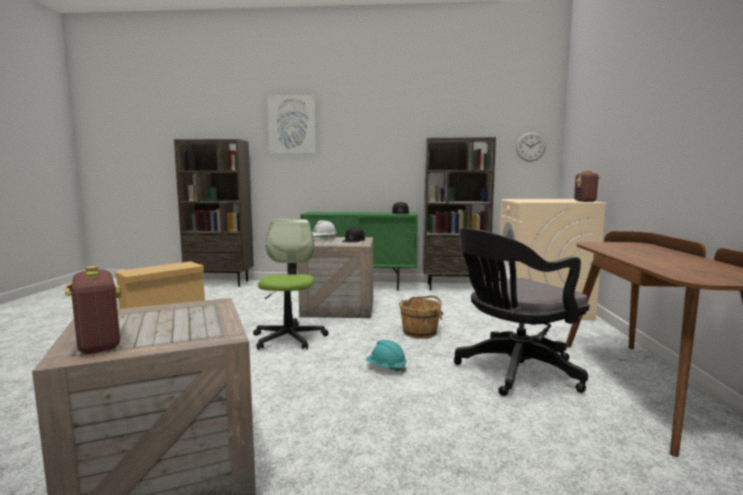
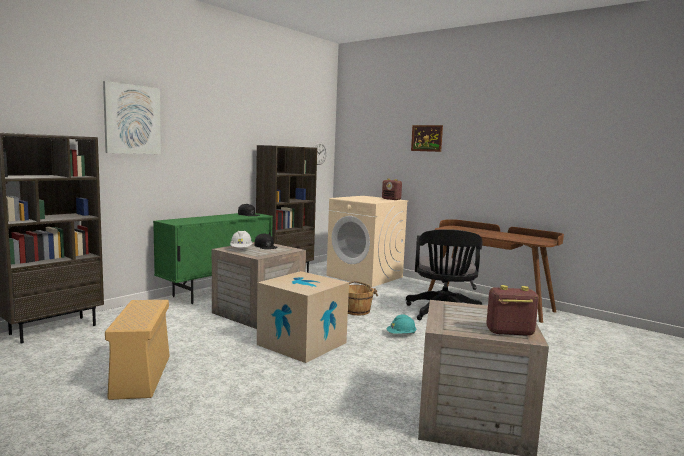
camera: 55 degrees left, 0 degrees up
office chair [253,219,329,350] -> cardboard box [257,271,349,363]
none -> picture [411,125,443,152]

